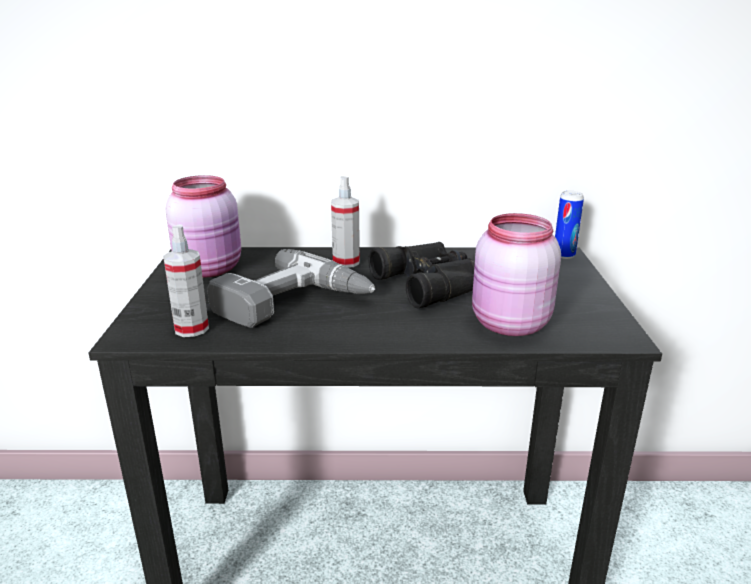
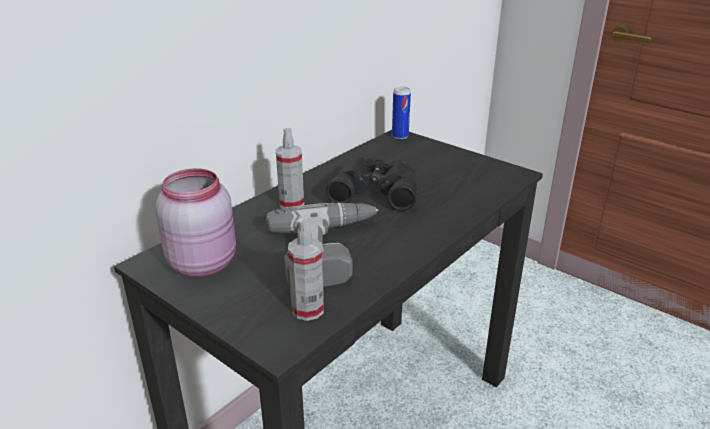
camera: 50 degrees left, 5 degrees up
pink jar [472,213,561,336] -> none

